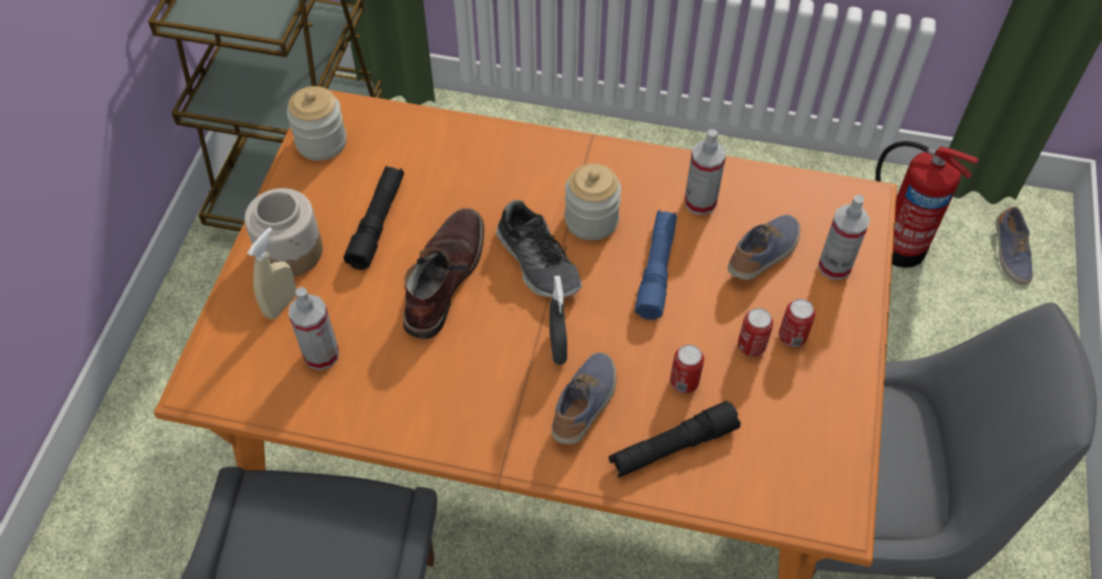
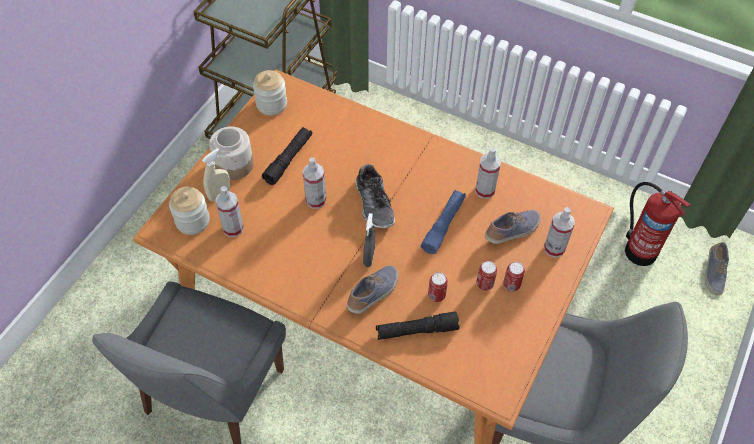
camera: 15 degrees right, 0 degrees up
brown boot [403,208,484,340] -> spray bottle [303,157,326,209]
jar [565,164,621,240] -> jar moved to [169,187,210,235]

